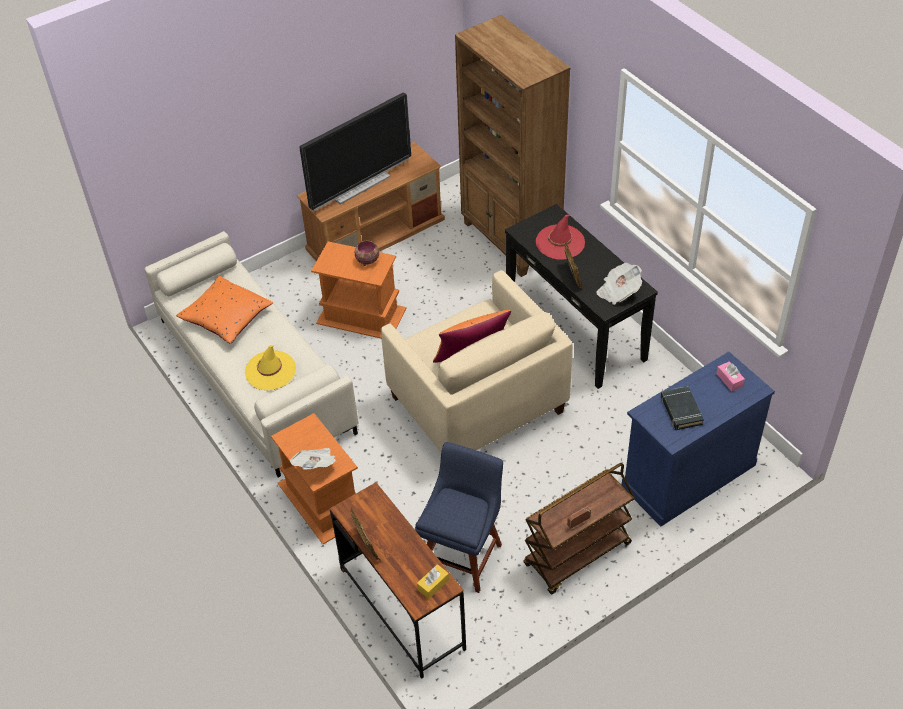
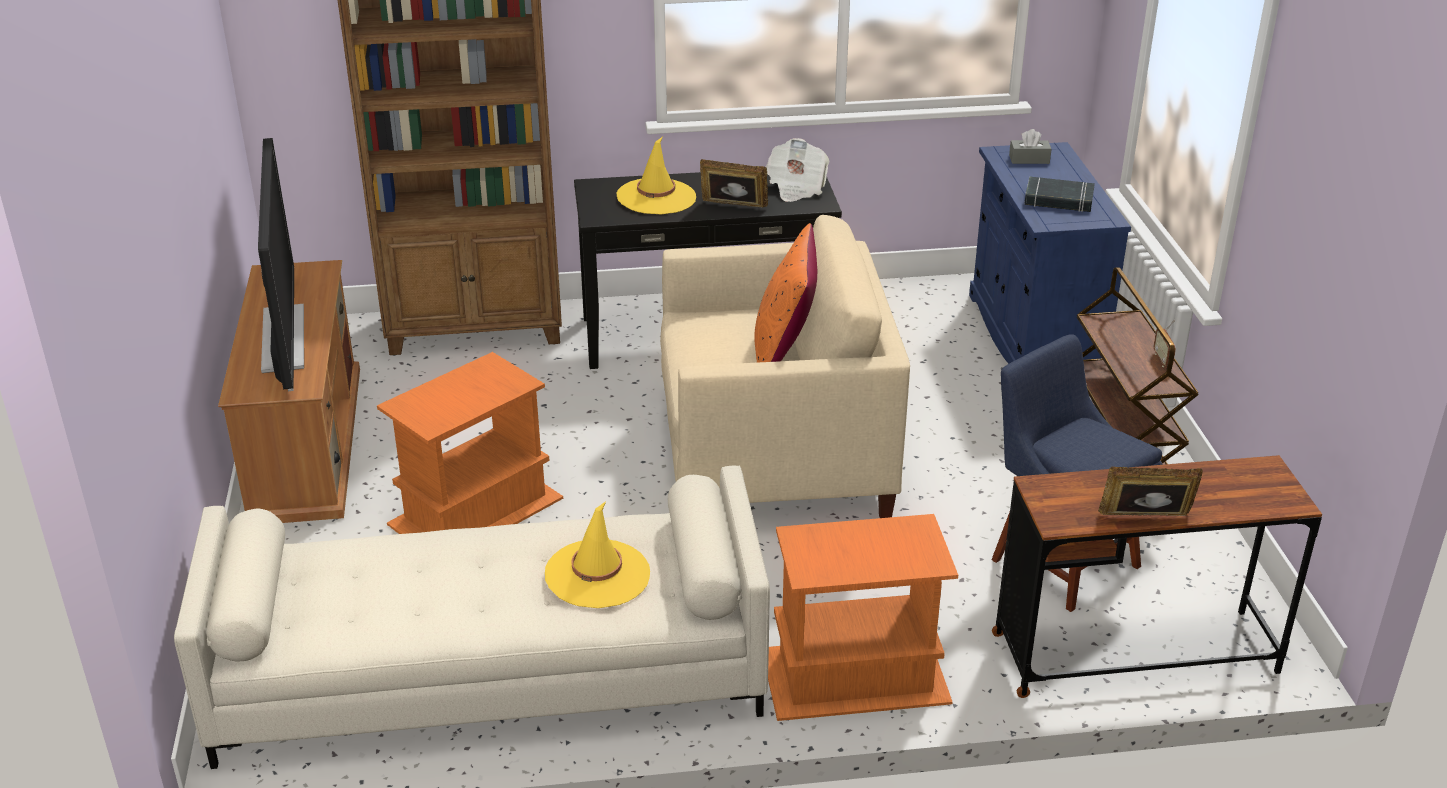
camera: 65 degrees left, 15 degrees down
orange pillow [176,276,273,344] -> none
newspaper [290,448,336,470] -> none
bowl [355,241,379,266] -> none
yellow tissue box [417,564,449,599] -> none
red hat [536,215,585,260] -> yellow hat [616,137,696,214]
pink tissue box [716,361,745,391] -> grey tissue box [1009,129,1051,164]

